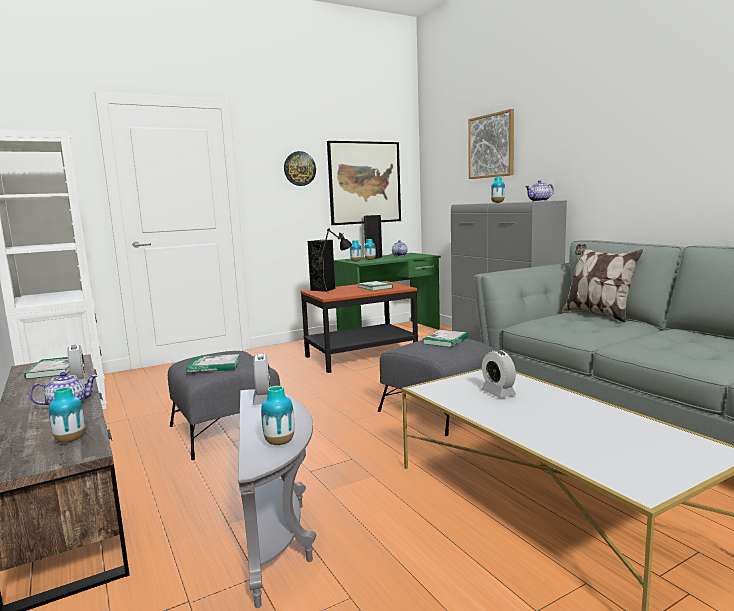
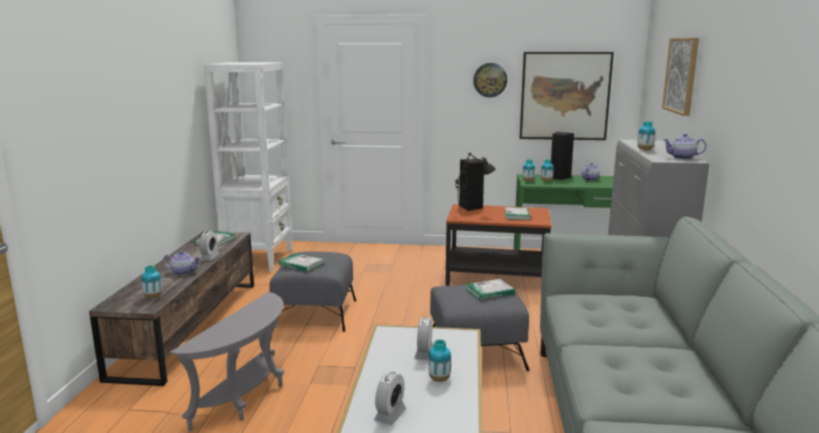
camera: 35 degrees right, 5 degrees up
alarm clock [253,353,271,405] -> alarm clock moved to [374,372,406,425]
vase [261,386,294,445] -> vase moved to [428,339,451,382]
pillow [562,244,643,323] -> none

